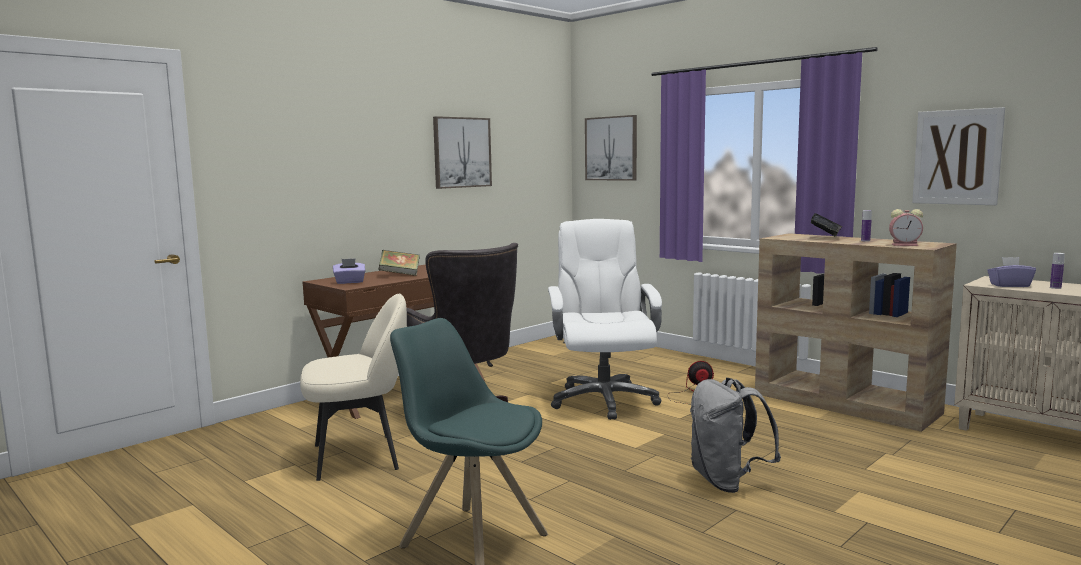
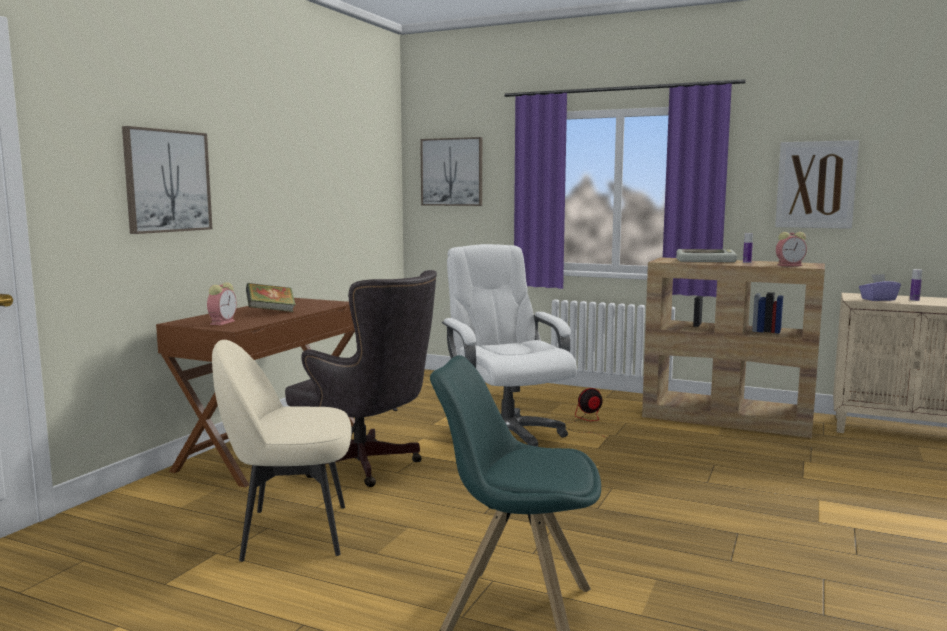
camera: 20 degrees left, 0 degrees up
beige chair [300,294,407,481] -> beige chair turned 150 degrees counterclockwise [212,340,352,562]
purple tissue box [333,259,365,284] -> alarm clock [207,282,237,325]
picture [433,116,492,189] -> picture moved to [122,126,212,234]
grey backpack [690,377,781,493] -> none
book [811,213,842,237] -> keyboard [676,249,737,262]

